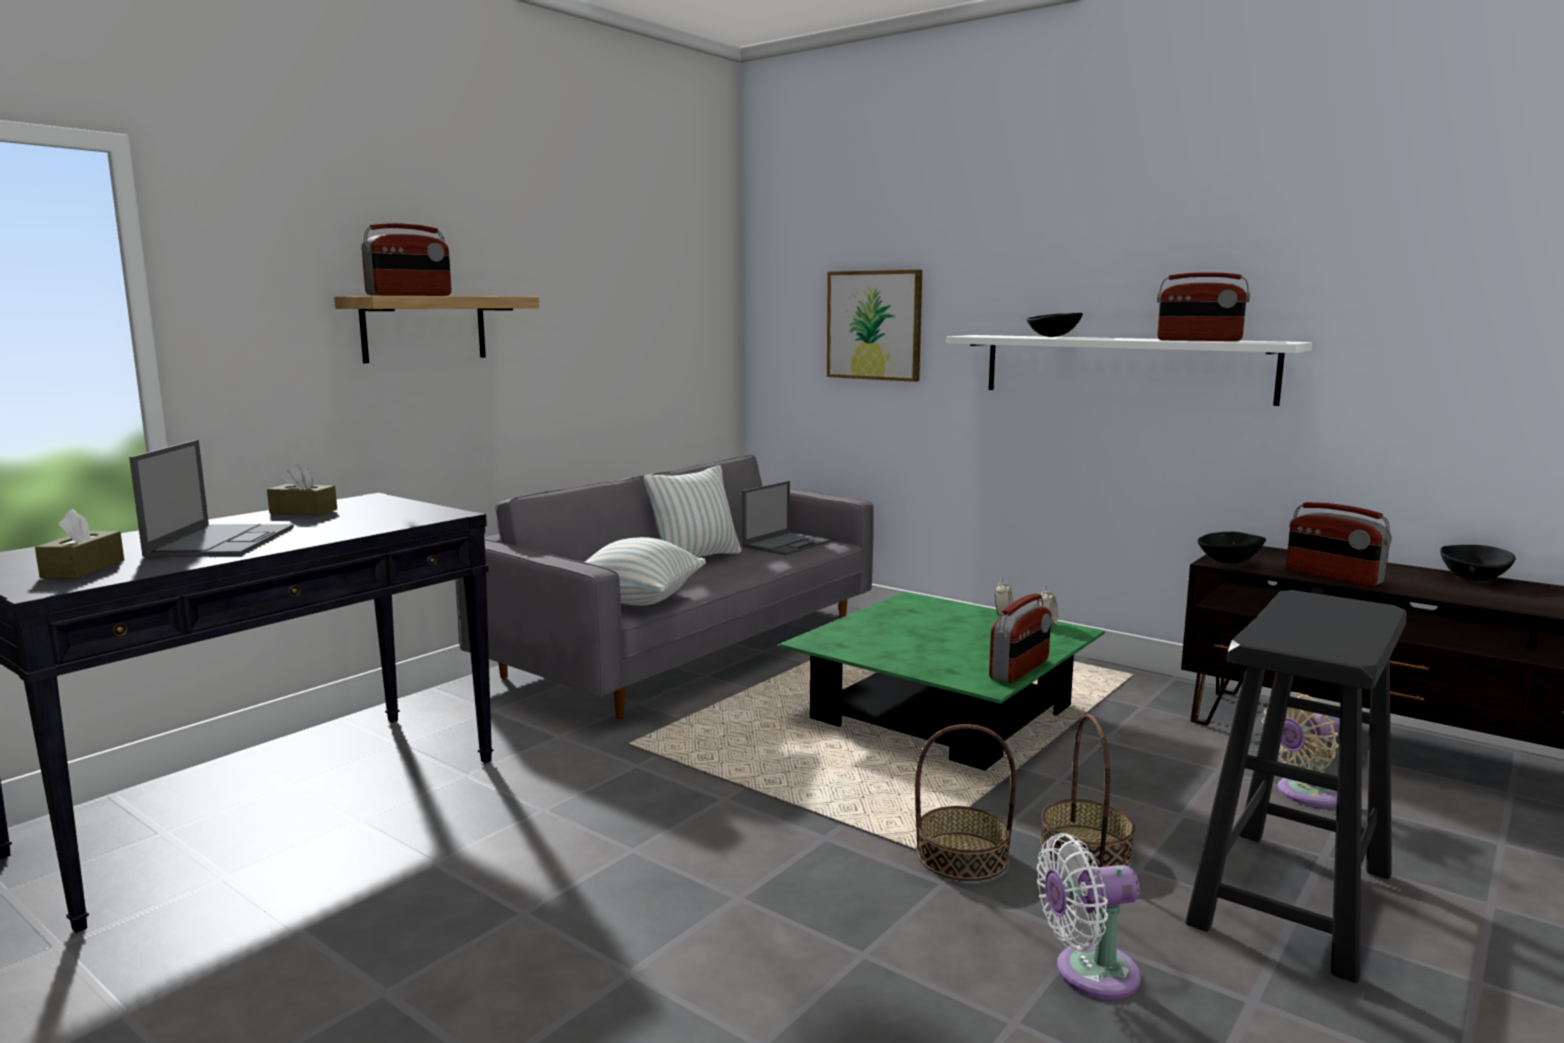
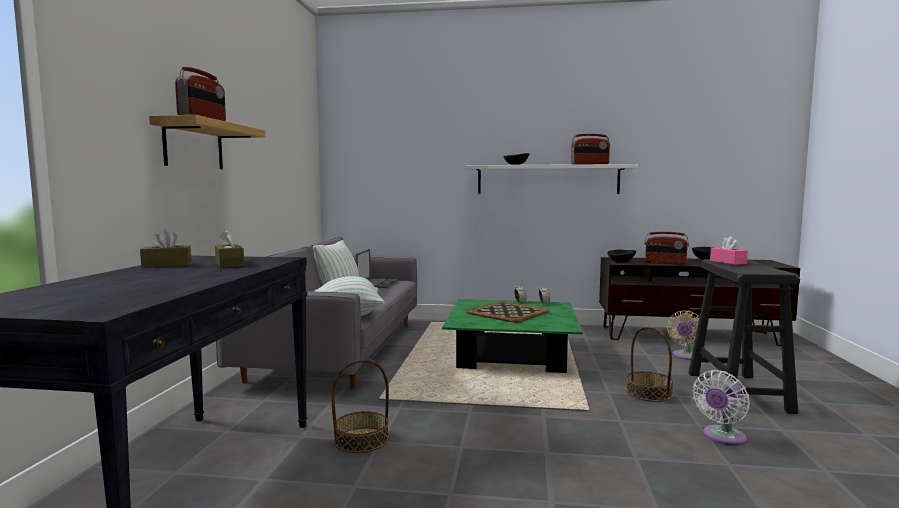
camera: 30 degrees left, 5 degrees down
brown tissue box [35,509,124,579] -> brown tissue box moved to [215,229,244,268]
laptop [129,440,294,557] -> none
picture [827,270,922,382] -> none
basket [915,724,1016,881] -> basket moved to [332,359,389,453]
radio [989,593,1051,683] -> none
none -> tray [467,301,549,323]
none -> pink tissue box [710,236,748,265]

